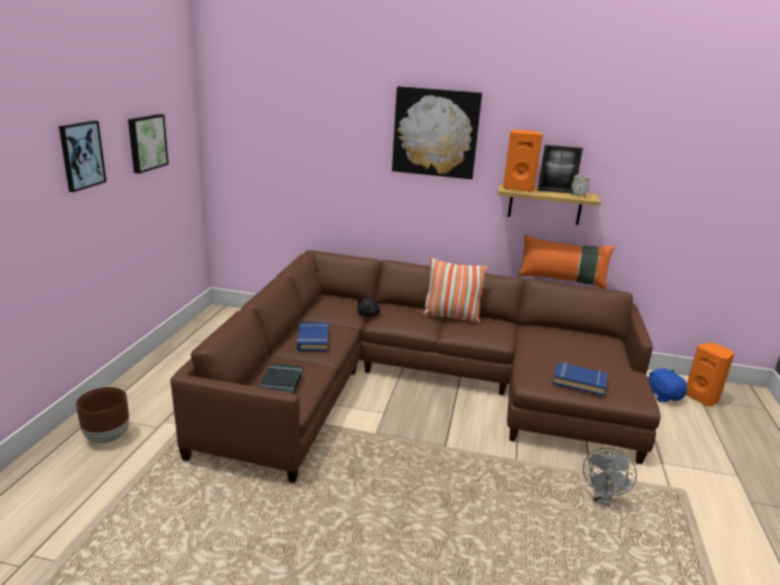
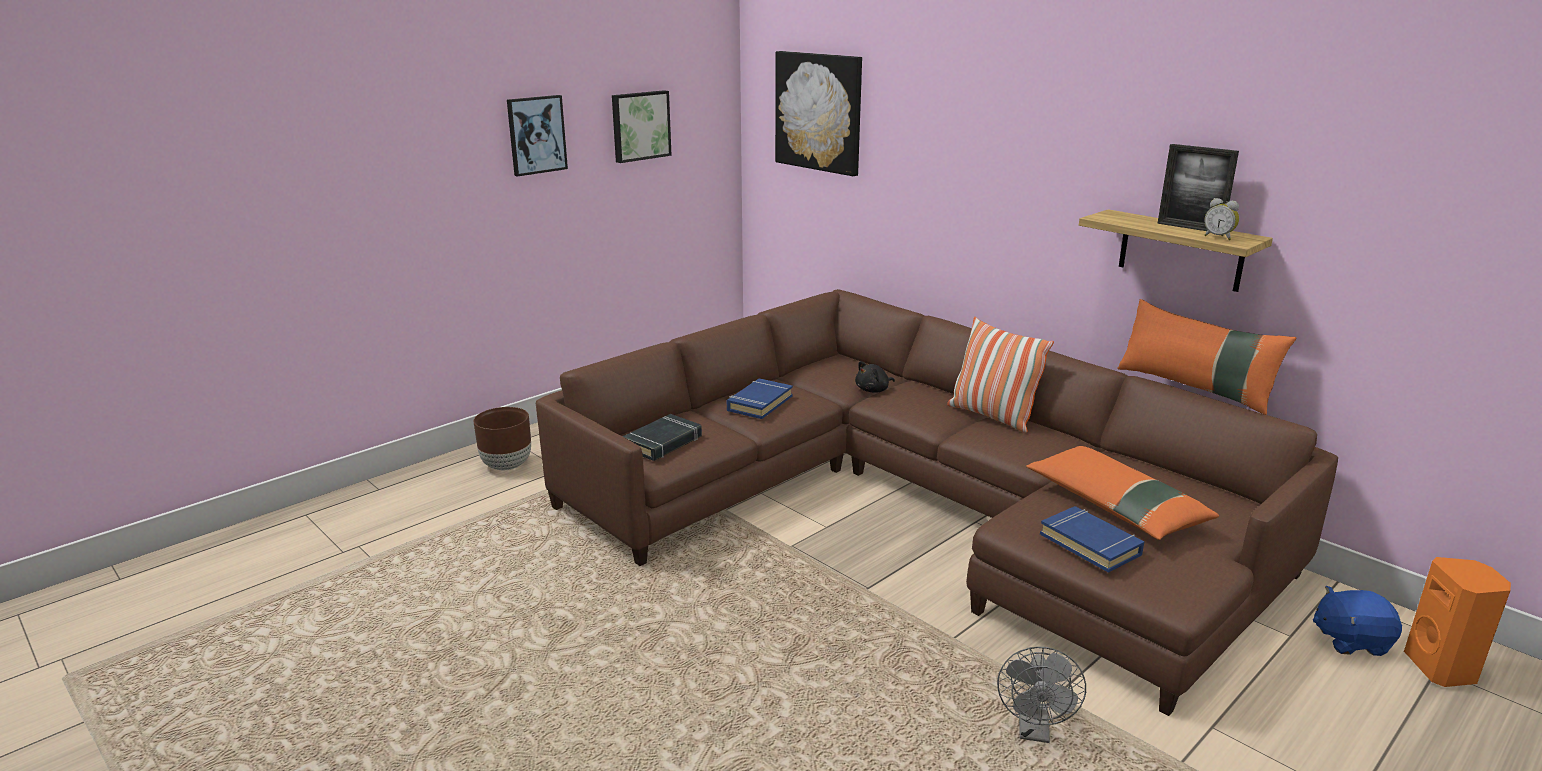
camera: 35 degrees right, 0 degrees up
picture [392,86,482,179] -> picture moved to [775,51,862,176]
orange speaker [503,130,543,192] -> none
grey fan [583,448,637,507] -> grey fan turned 45 degrees counterclockwise [997,647,1086,743]
blue plush toy [648,368,687,402] -> blue plush toy turned 105 degrees counterclockwise [1313,586,1402,656]
none -> orange pillow [1026,446,1219,540]

